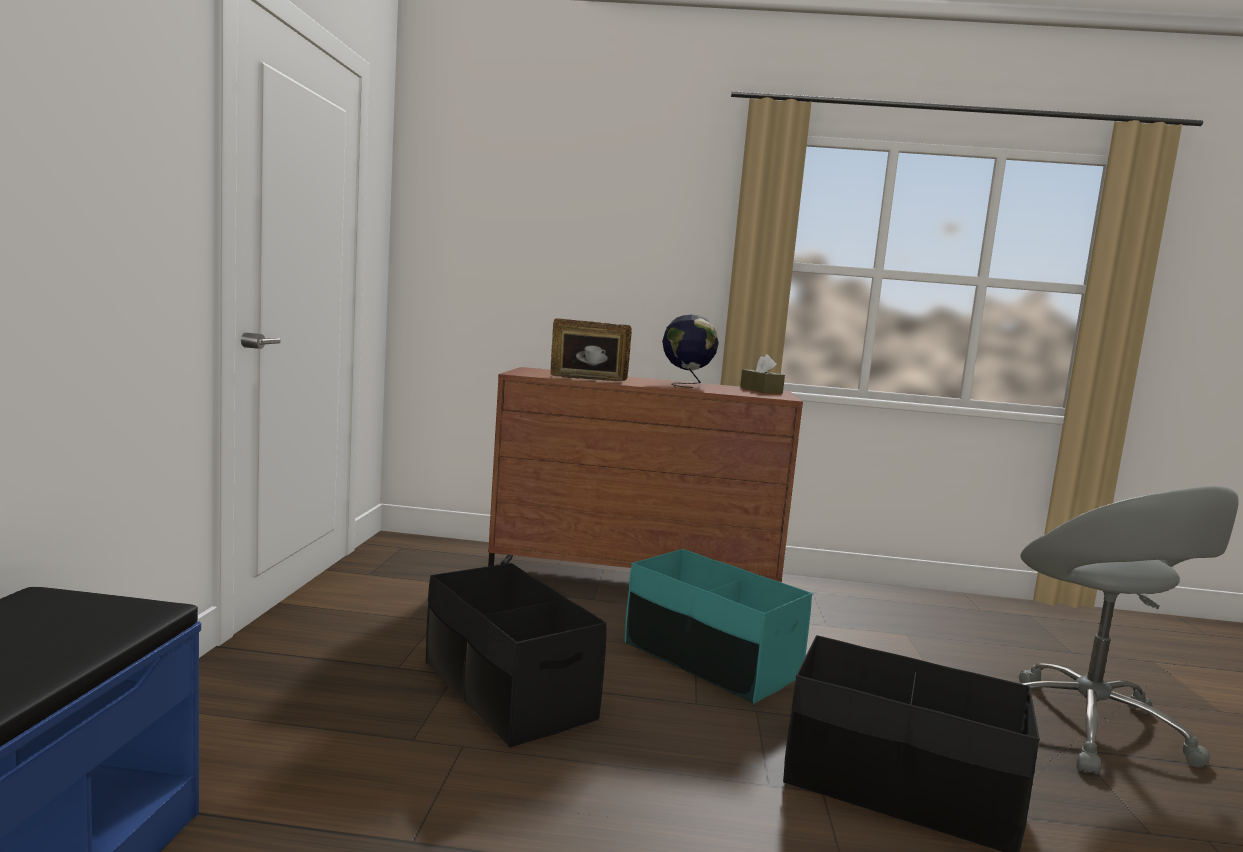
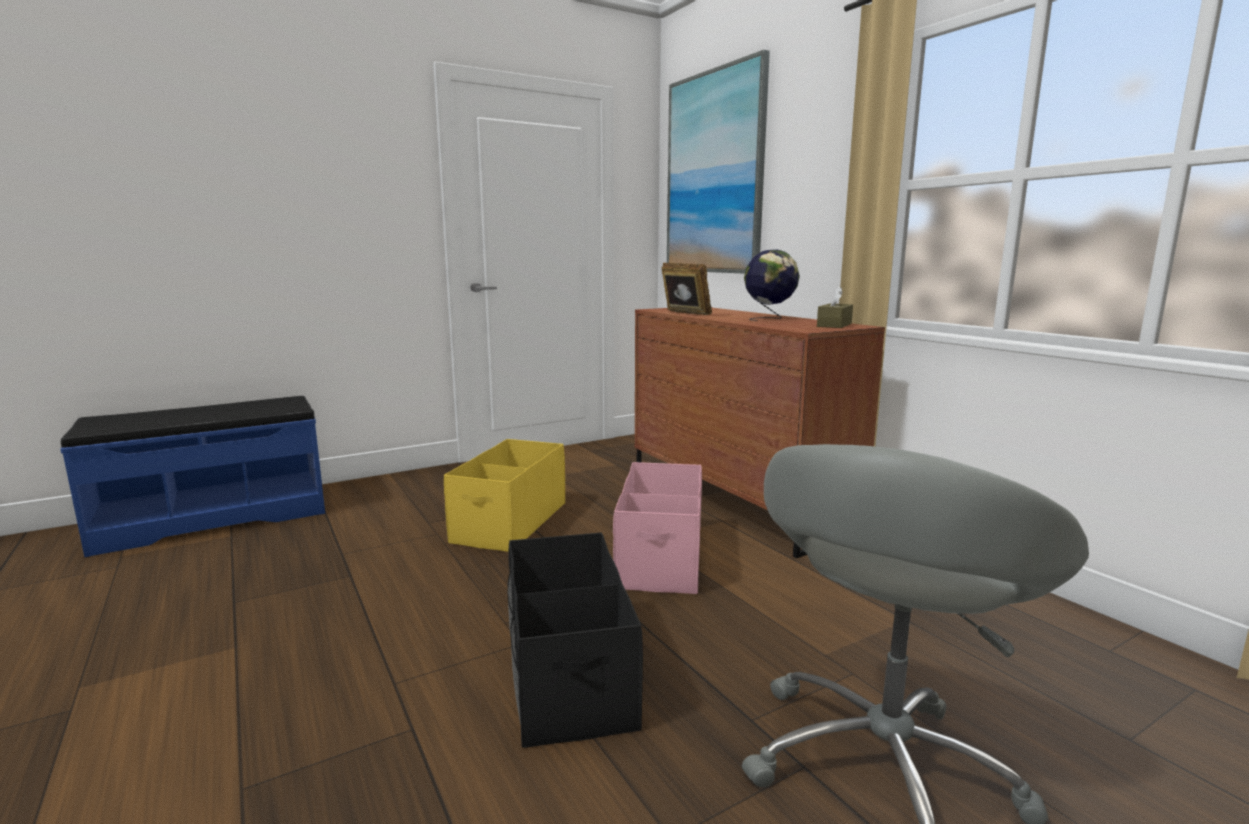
camera: 55 degrees right, 5 degrees up
black storage box [426,563,607,748] -> yellow storage box [444,439,565,552]
turquoise storage box [625,549,812,704] -> pink storage box [613,462,702,594]
none -> picture [667,50,770,274]

